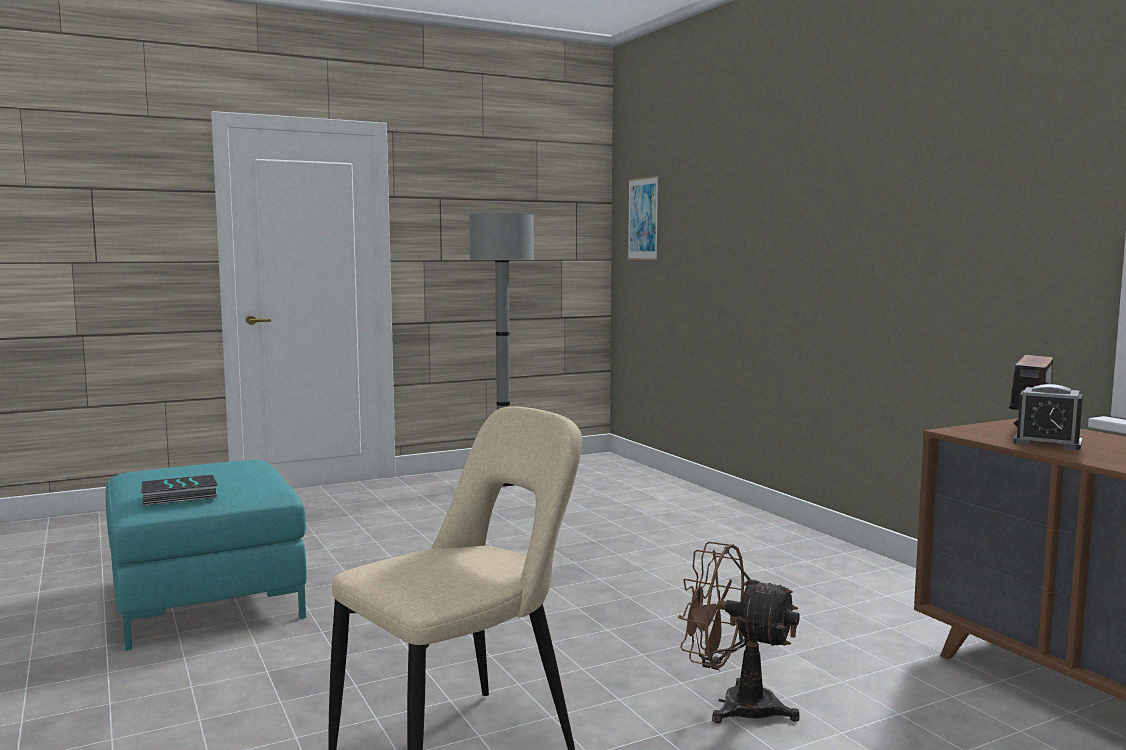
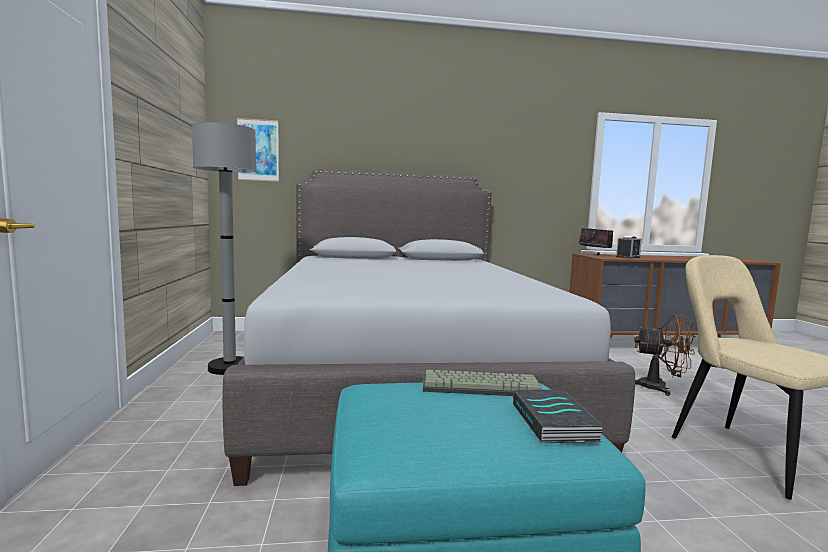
camera: 70 degrees left, 0 degrees up
brown fan [678,542,800,724] -> brown fan turned 120 degrees counterclockwise [634,315,696,396]
none -> grey bed [222,169,635,486]
none -> keyboard [423,370,543,396]

